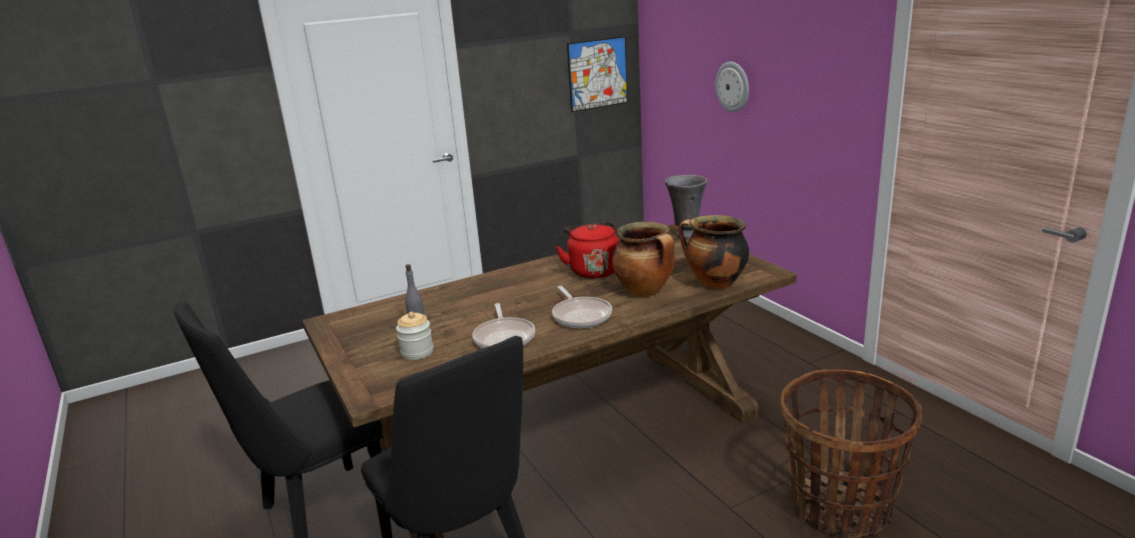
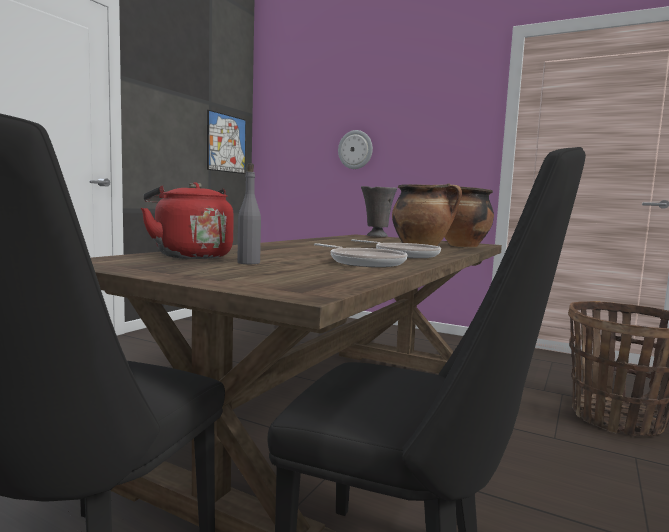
camera: 35 degrees left, 15 degrees down
jar [396,312,433,360] -> none
red kettle [556,222,619,279] -> red kettle moved to [141,182,234,259]

